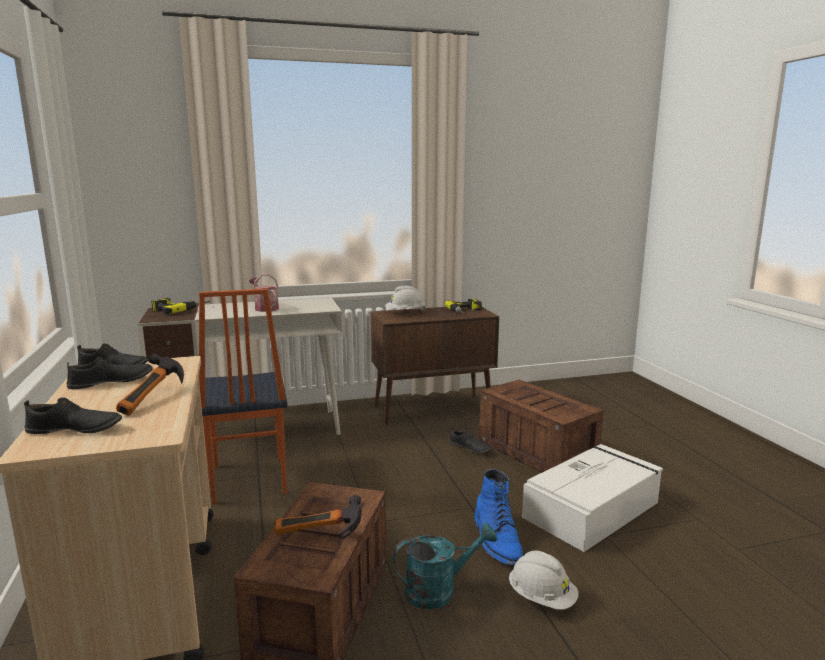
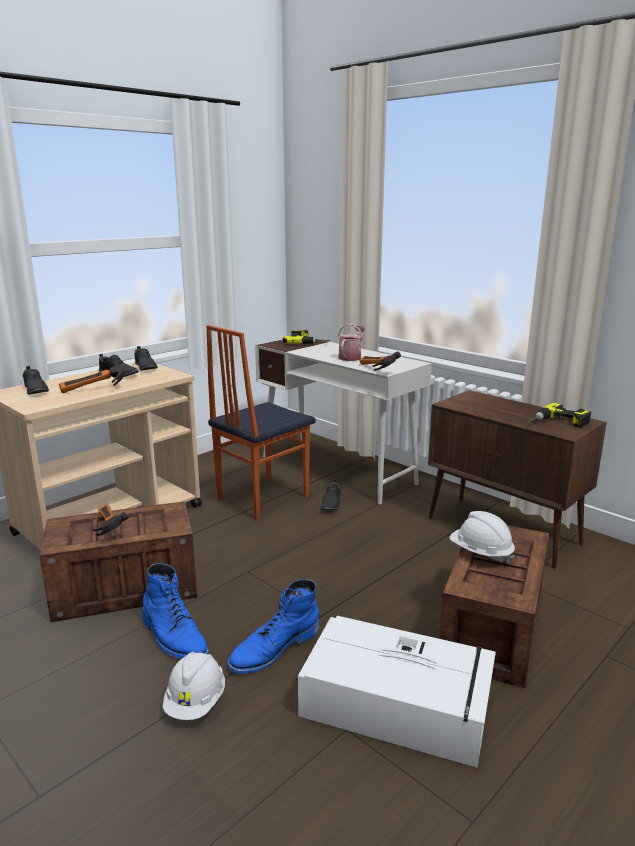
camera: 60 degrees right, 5 degrees up
white hard hat [385,286,425,312] -> white hard hat moved to [450,511,515,564]
turquoise watering can [393,523,497,609] -> blue boot [142,563,209,659]
black shoe [449,427,492,454] -> black shoe moved to [321,480,342,510]
none -> hammer [359,351,401,371]

